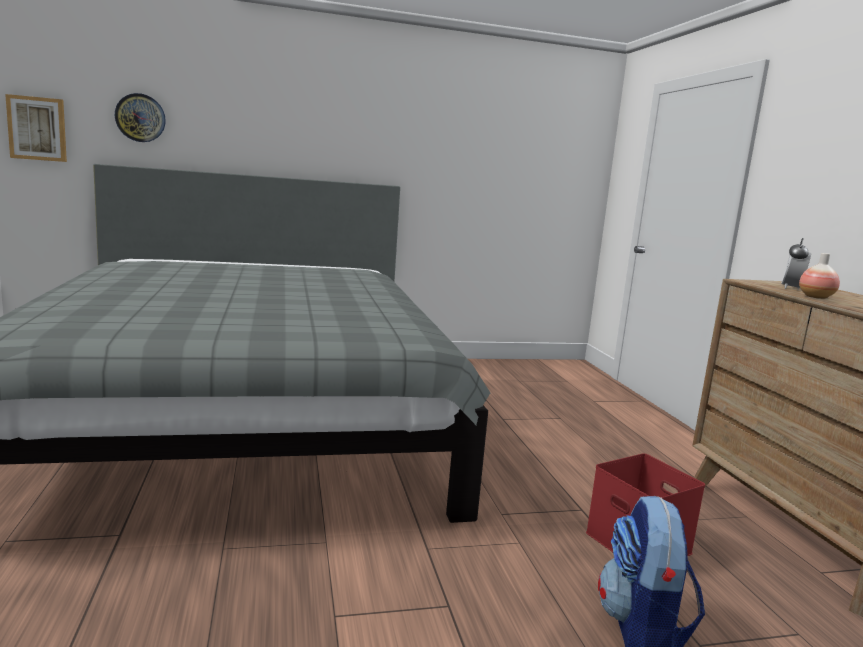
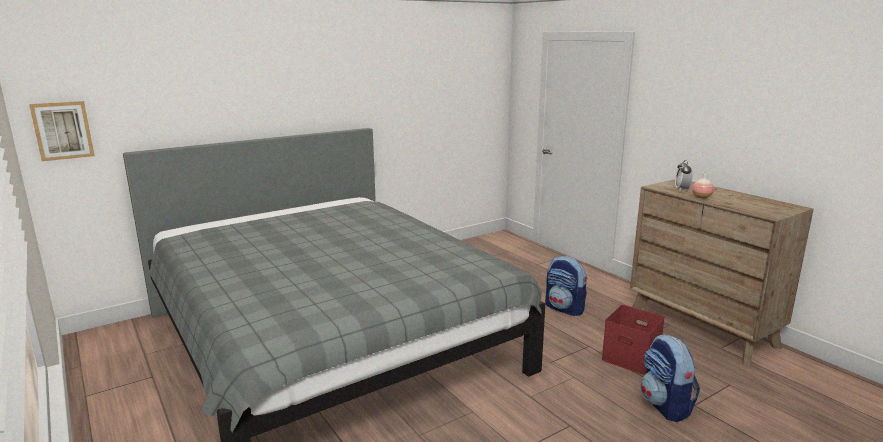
camera: 20 degrees left, 5 degrees up
wall clock [115,93,166,142] -> none
none -> backpack [545,256,587,316]

